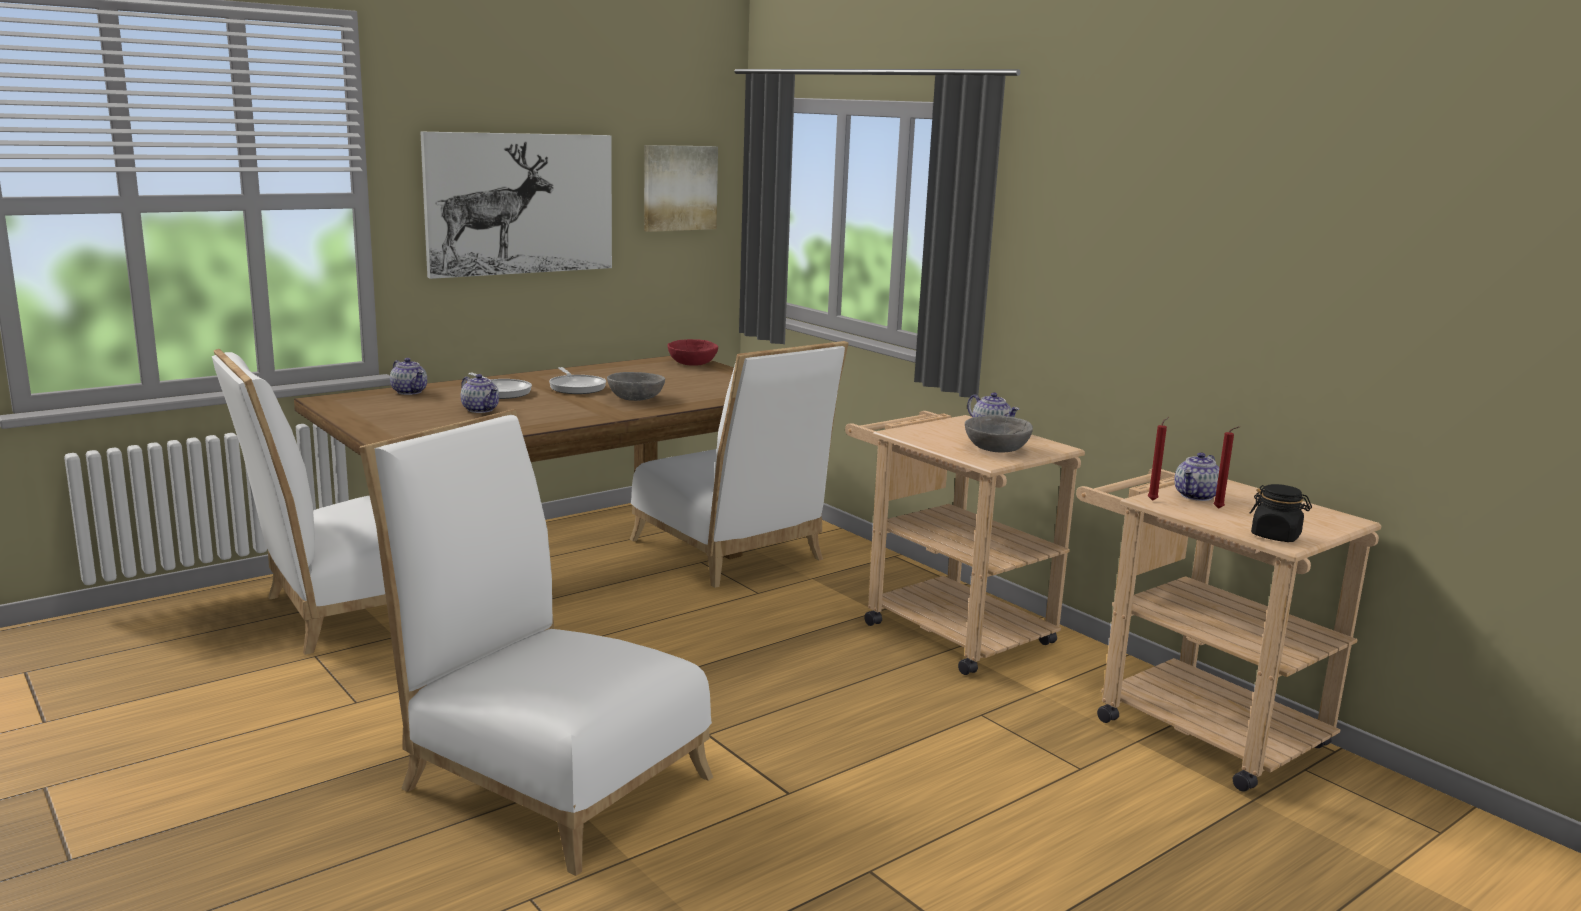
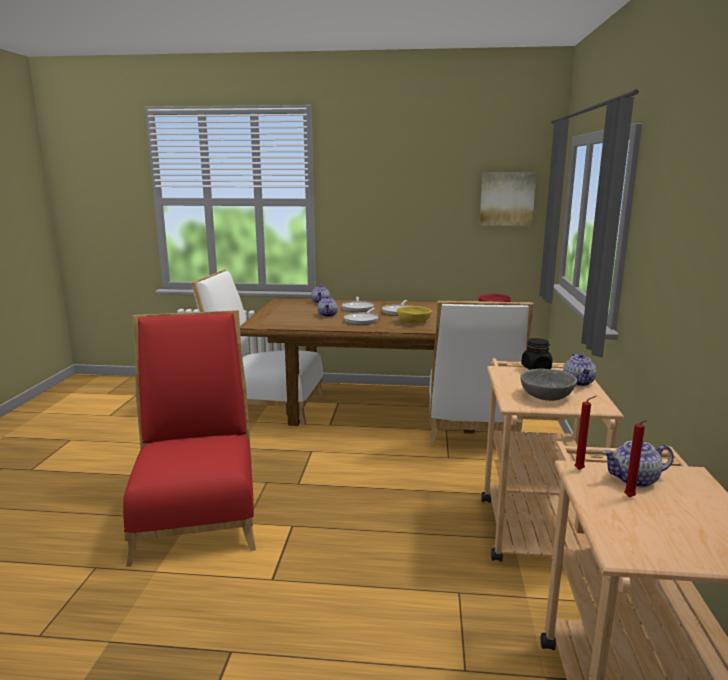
camera: 45 degrees right, 0 degrees up
white chair [359,409,713,876] -> red chair [123,310,256,567]
picture [420,132,612,279] -> none
grey bowl [607,372,665,401] -> yellow bowl [397,306,432,324]
black jar [1250,484,1312,542] -> black jar moved to [521,338,552,370]
none -> frying pan [344,308,379,325]

